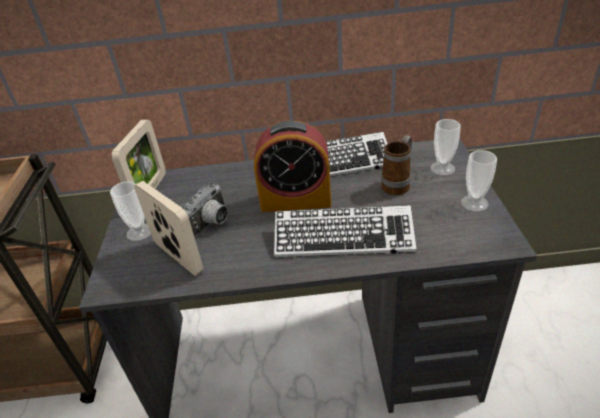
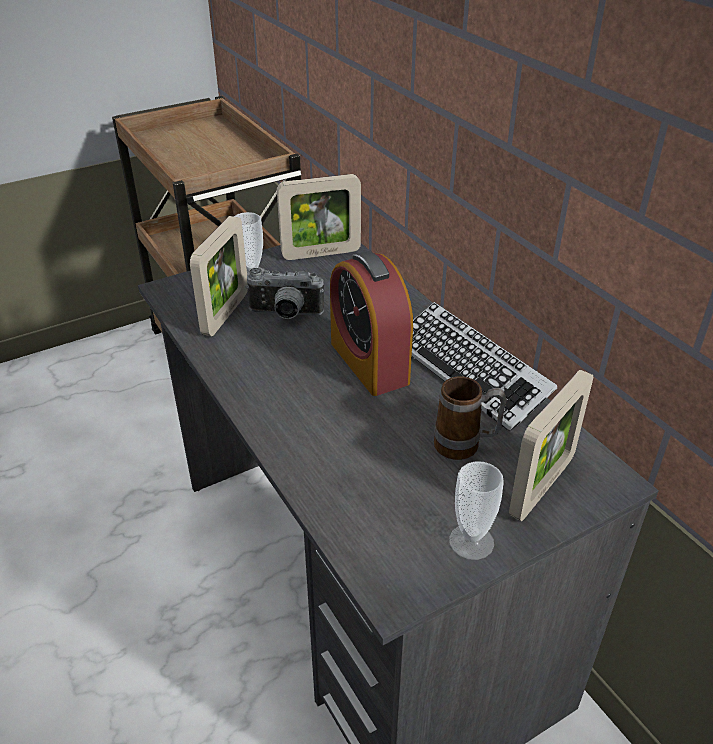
camera: 60 degrees right, 0 degrees up
keyboard [274,205,416,258] -> none
cup [431,119,461,176] -> picture frame [509,370,593,521]

